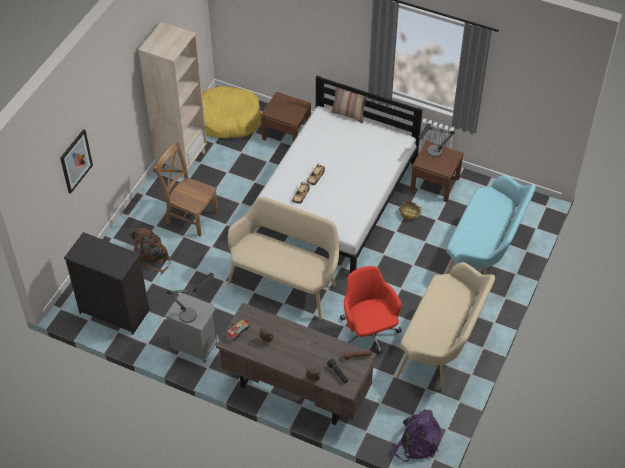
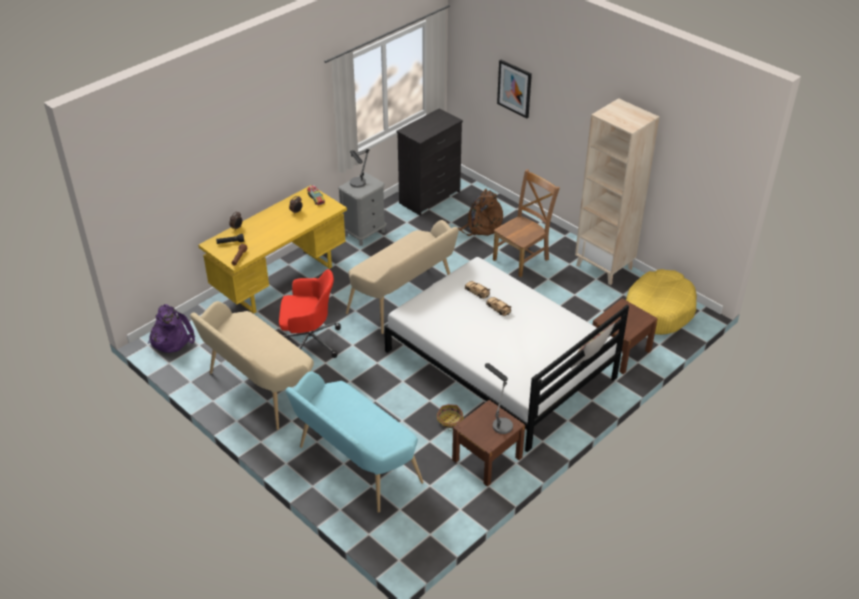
camera: 110 degrees right, 10 degrees down
brown desk [216,303,376,425] -> yellow desk [198,185,347,314]

